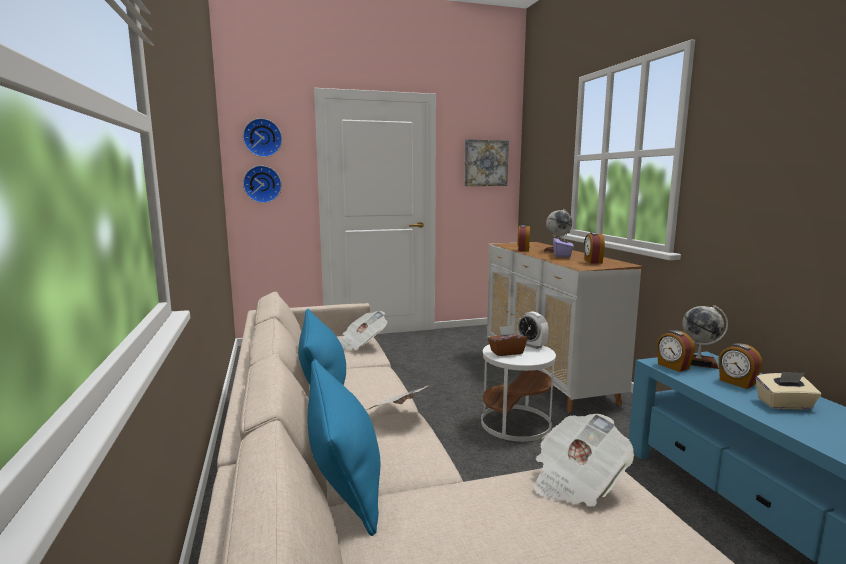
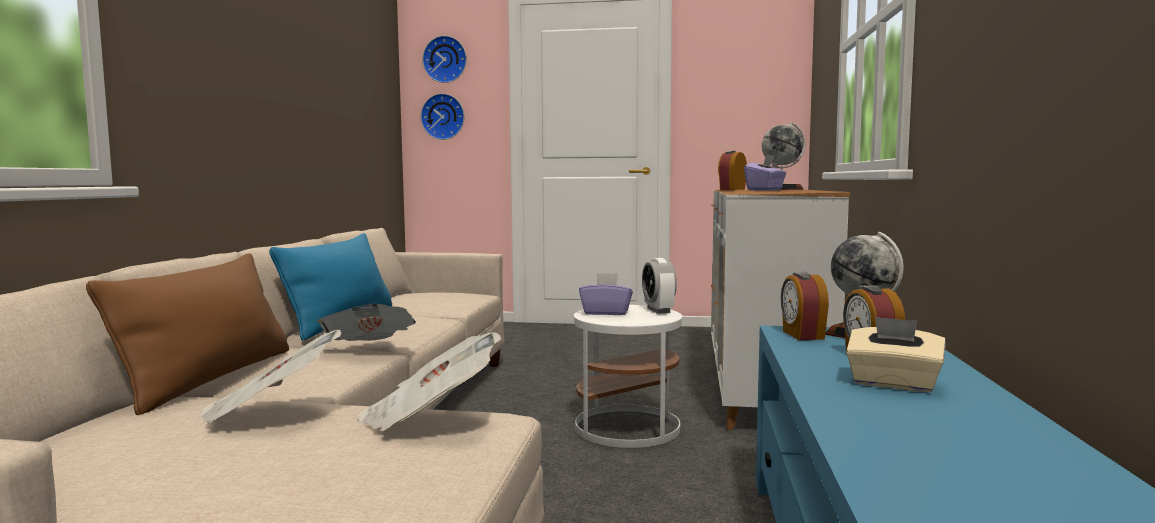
camera: 25 degrees right, 5 degrees down
blue pillow [308,359,381,536] -> brown pillow [86,253,289,415]
newspaper [340,311,387,350] -> newspaper moved to [200,330,341,425]
picture [464,139,509,186] -> none
brown tissue box [488,326,527,356] -> purple tissue box [579,273,633,315]
alarm clock [584,232,605,263] -> none

